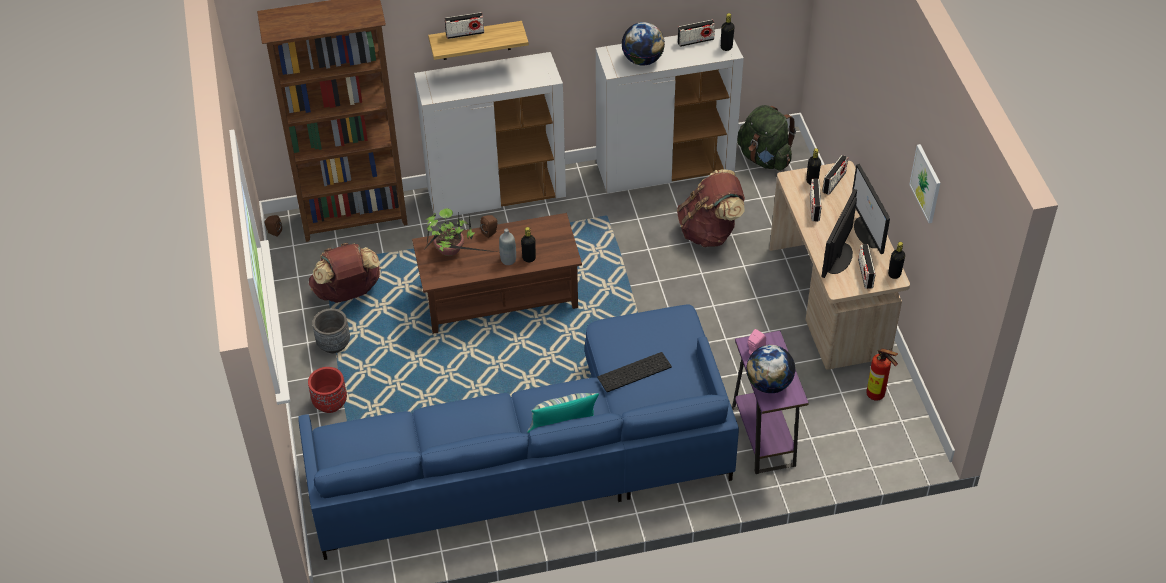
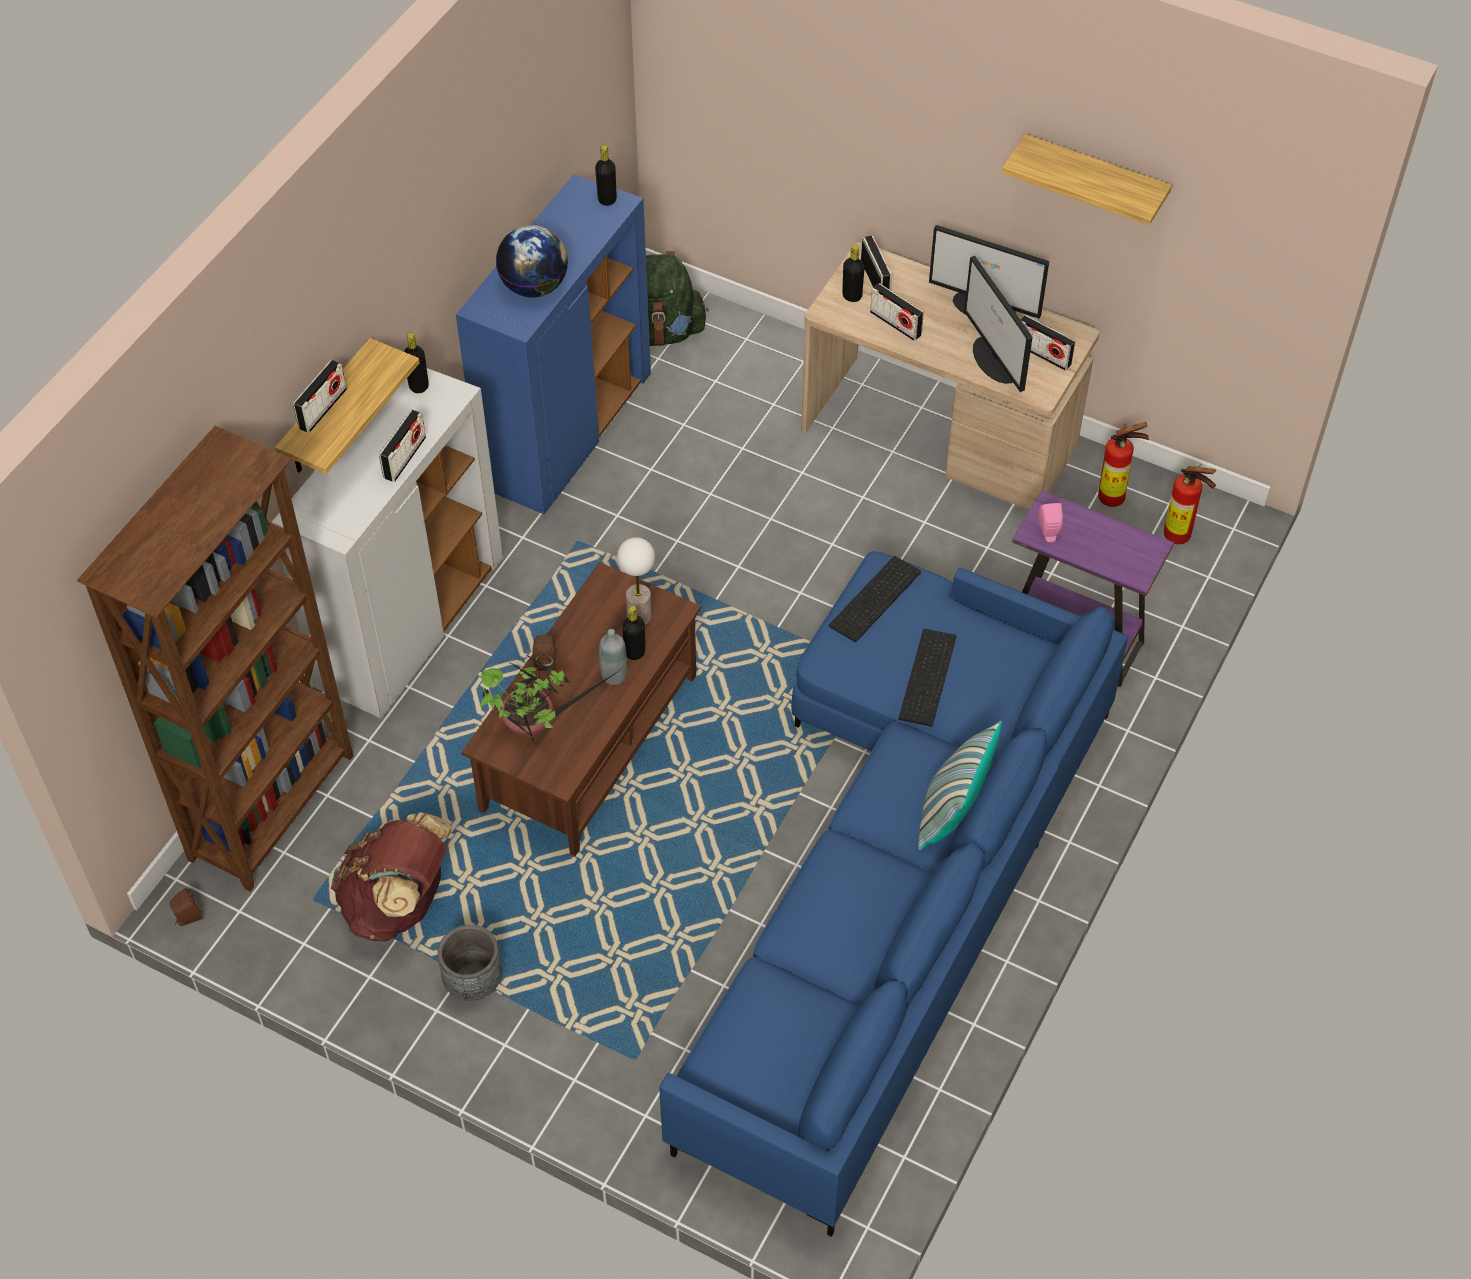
camera: 50 degrees left, 5 degrees up
red planter [308,367,347,413] -> none
white cabinet [596,28,744,193] -> blue cabinet [456,174,651,514]
brown backpack [677,169,745,247] -> none
radio [678,20,715,47] -> radio moved to [379,410,426,482]
globe [746,345,795,393] -> none
black bottle [888,242,905,279] -> black bottle moved to [404,333,429,393]
picture [909,144,940,223] -> shelf [1002,134,1172,225]
none -> table lamp [617,537,655,625]
none -> keyboard [829,556,921,642]
none -> fire extinguisher [1164,464,1216,544]

